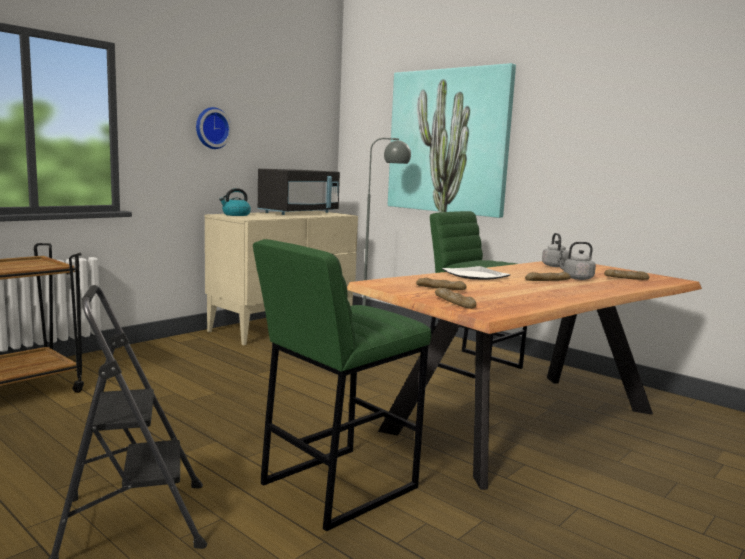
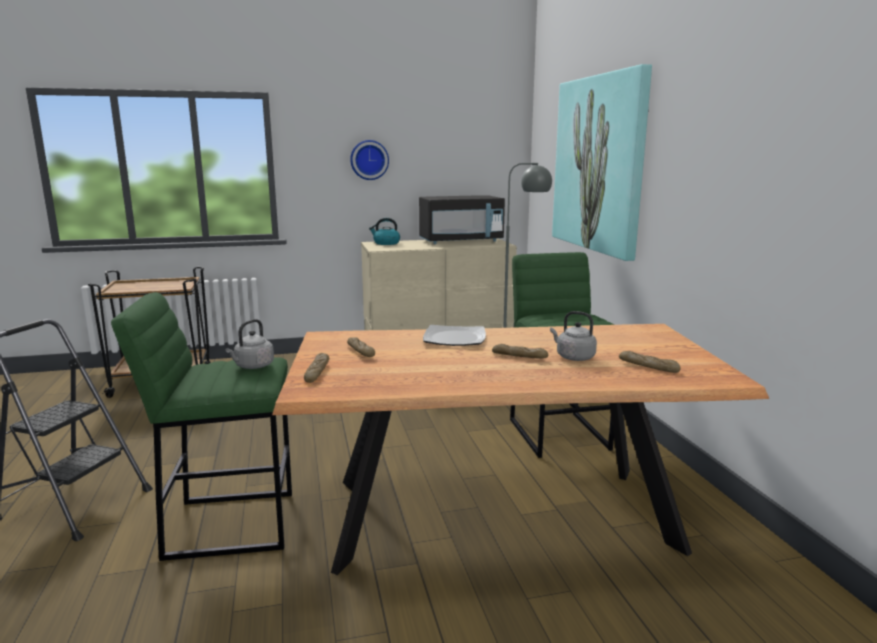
camera: 35 degrees right, 5 degrees up
grey kettle [542,233,569,267] -> grey kettle moved to [226,319,274,369]

